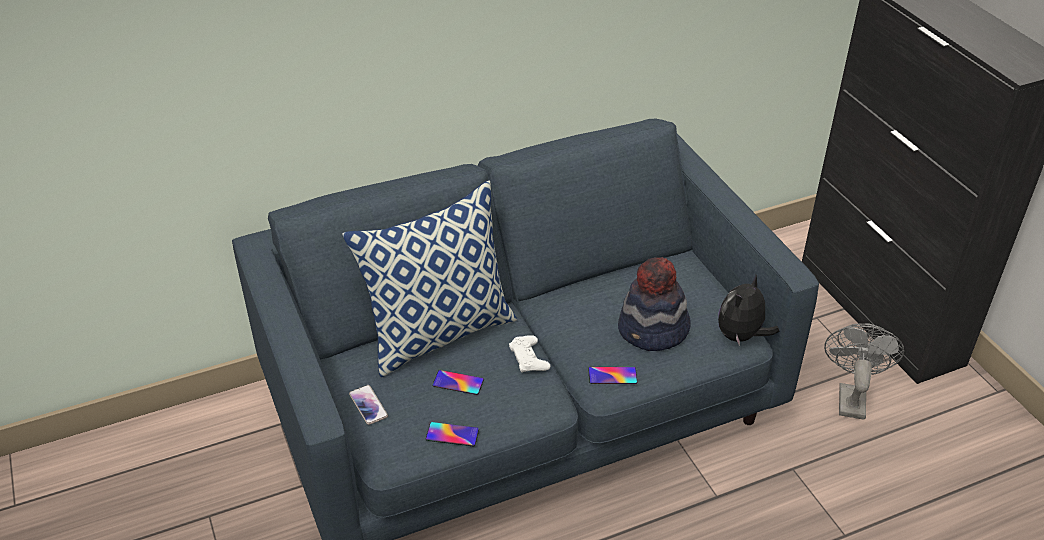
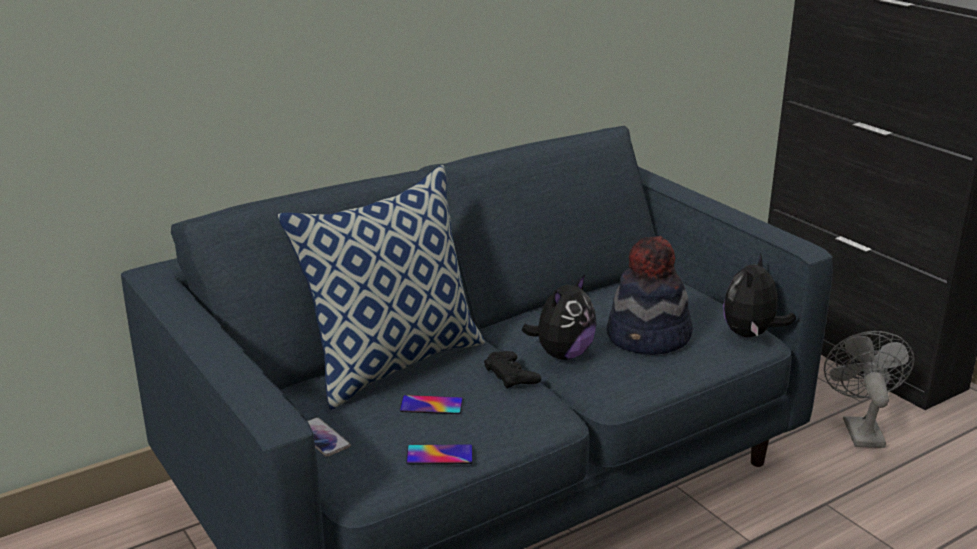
camera: 10 degrees left, 15 degrees down
white game controller [509,335,550,373] -> black game controller [484,351,541,389]
phone [588,367,637,384] -> none
none -> plush toy [522,274,597,360]

